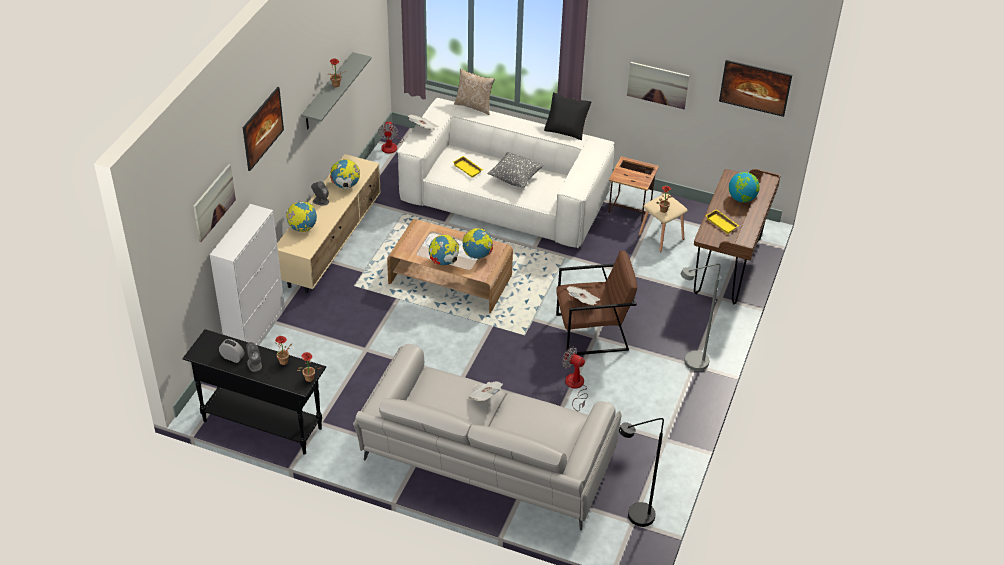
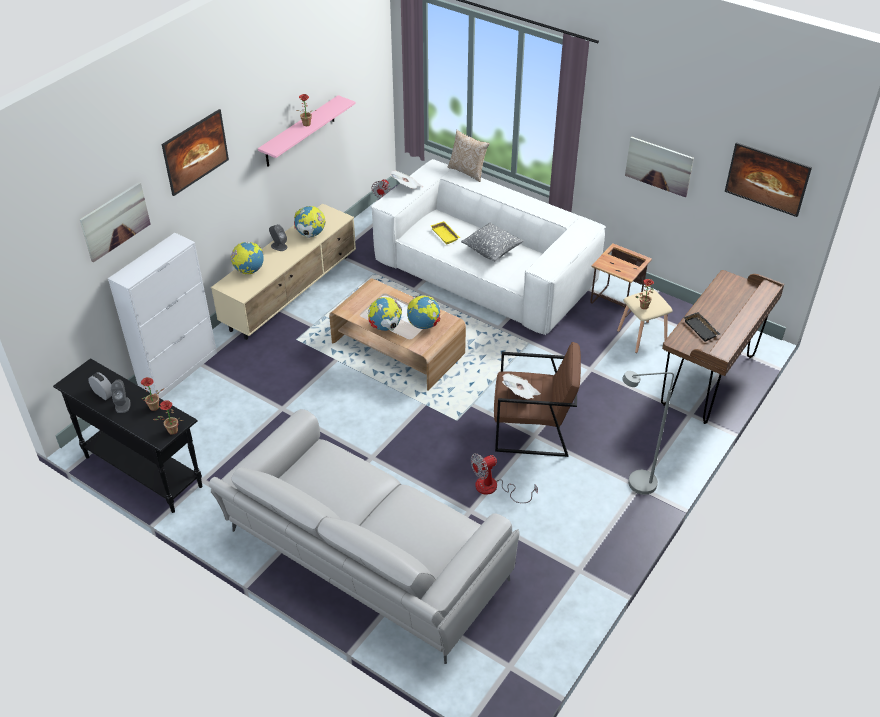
camera: 15 degrees right, 0 degrees up
grey shelf [301,52,372,129] -> pink shelf [258,95,356,167]
newspaper [467,381,503,401] -> none
black pillow [544,92,591,140] -> none
fan [562,346,588,412] -> fan turned 75 degrees counterclockwise [471,453,538,503]
black floor lamp [619,418,664,527] -> none
yellow tray [705,209,739,234] -> black tray [684,312,720,342]
globe [729,172,760,202] -> none

